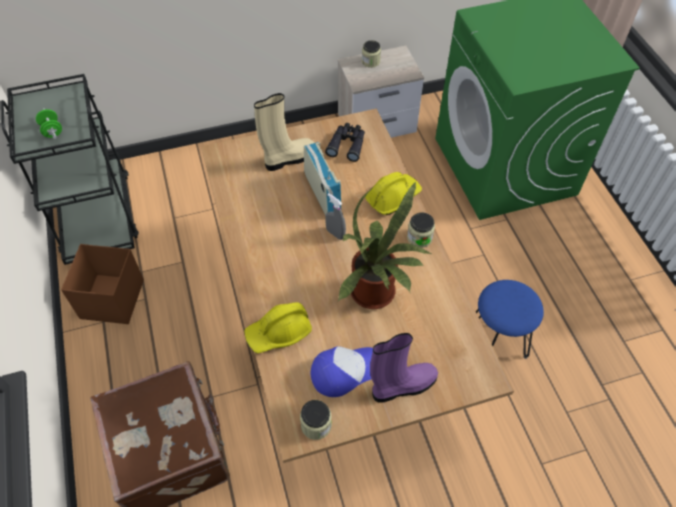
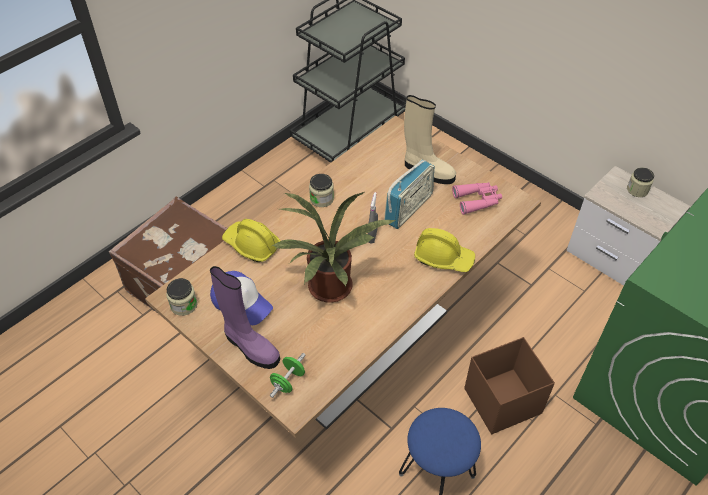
camera: 60 degrees right, 5 degrees down
green dumbbell [36,108,62,139] -> green dumbbell moved to [270,353,305,398]
brown storage box [61,244,144,324] -> brown storage box moved to [464,337,555,434]
black binoculars [325,123,365,162] -> pink binoculars [452,182,502,215]
jar [407,213,435,248] -> jar moved to [309,174,334,207]

